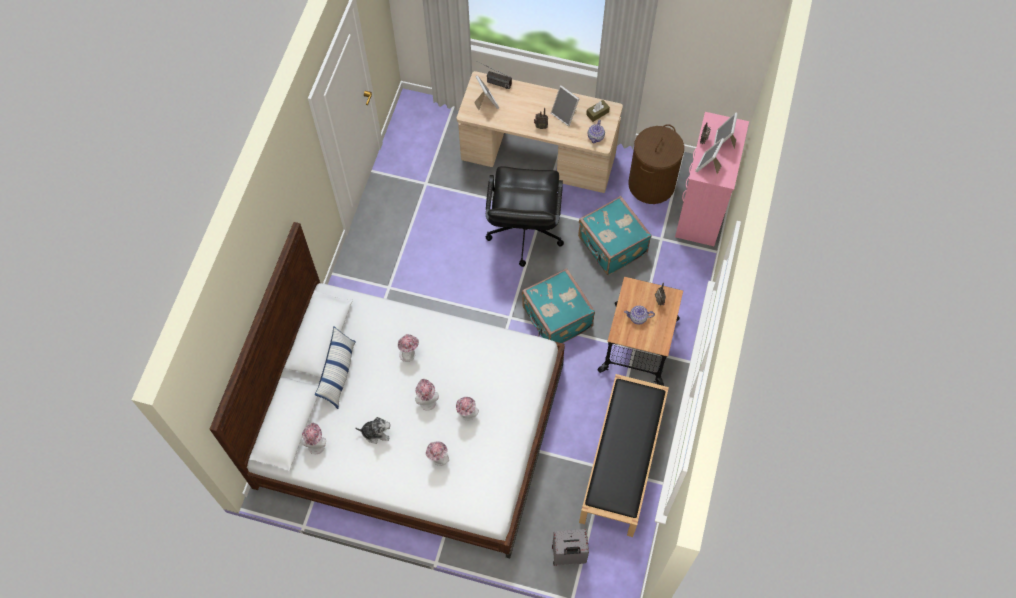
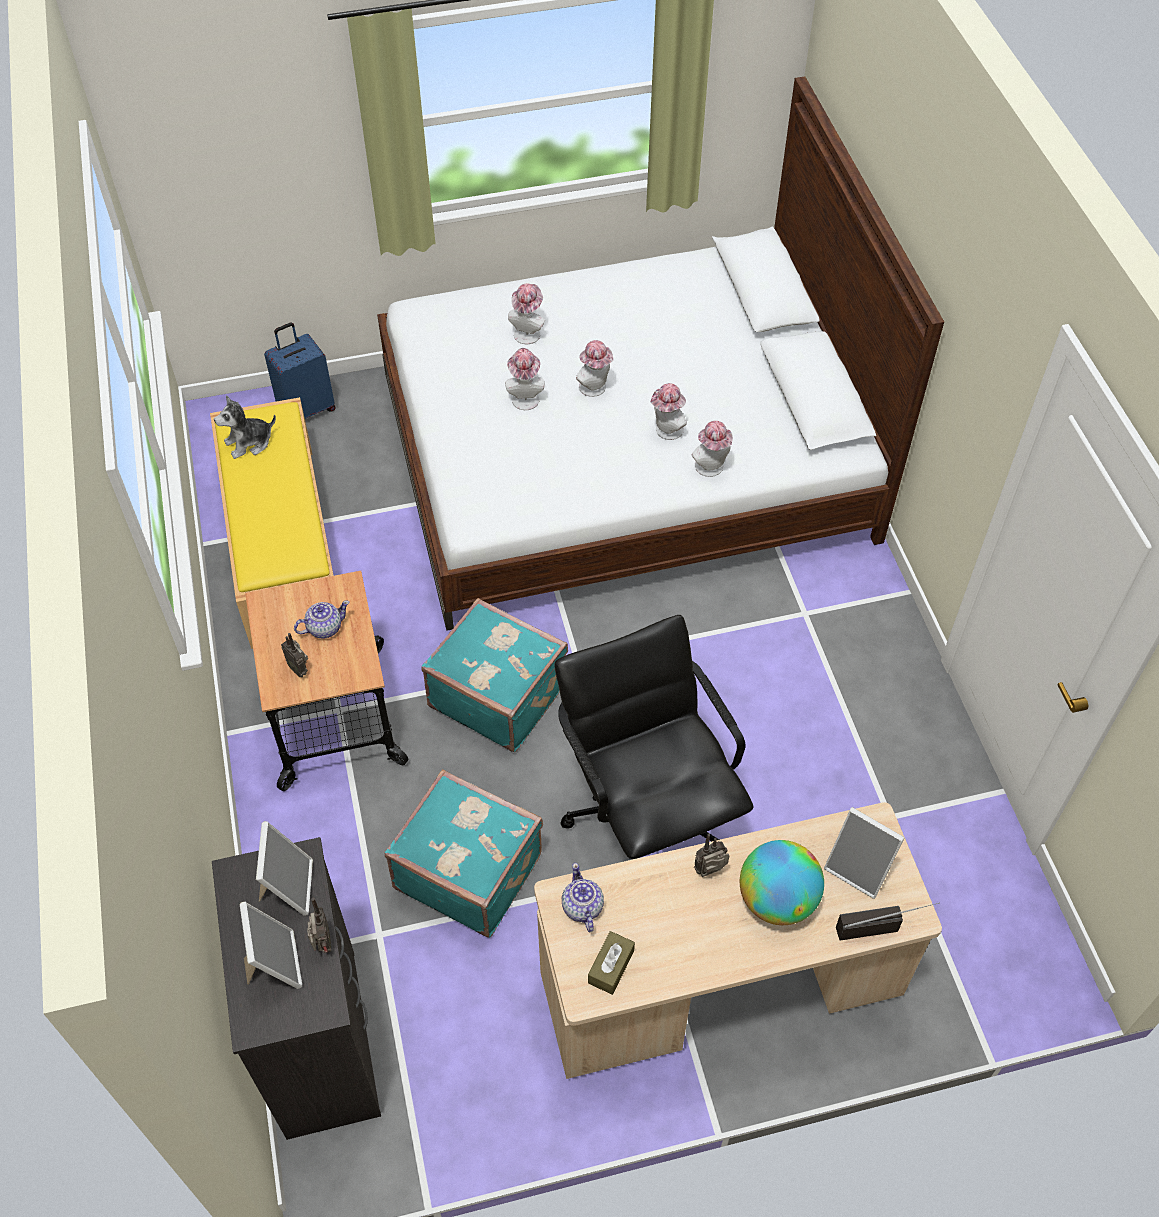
camera: 150 degrees right, 10 degrees down
hat [302,423,326,454] -> hat moved to [692,421,733,477]
pillow [315,326,356,409] -> none
plush toy [355,417,390,444] -> plush toy moved to [214,395,276,459]
picture frame [551,85,579,127] -> none
grey suitcase [552,529,589,566] -> blue suitcase [264,322,335,419]
black bench [579,374,669,537] -> yellow bench [210,397,334,649]
brown laundry basket [628,124,684,204] -> none
pink dresser [675,112,749,246] -> black dresser [212,837,381,1140]
none -> globe [740,840,824,925]

